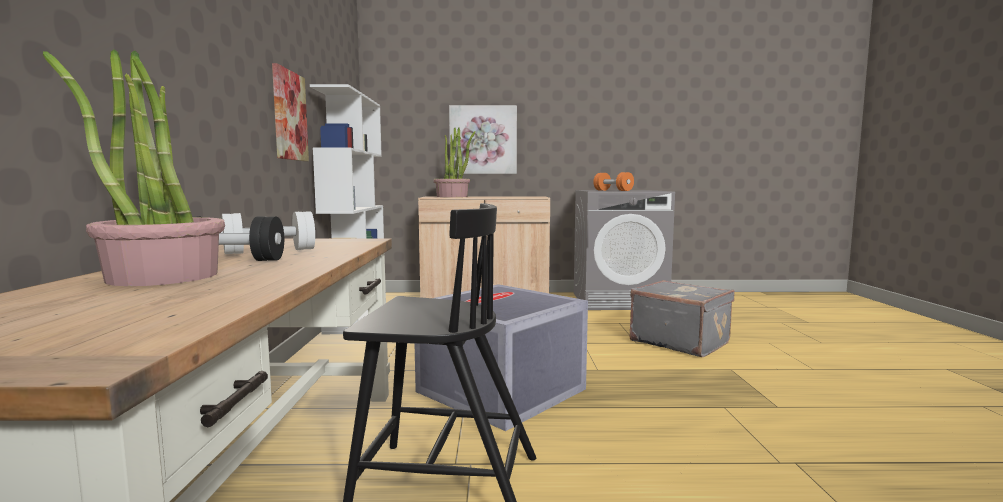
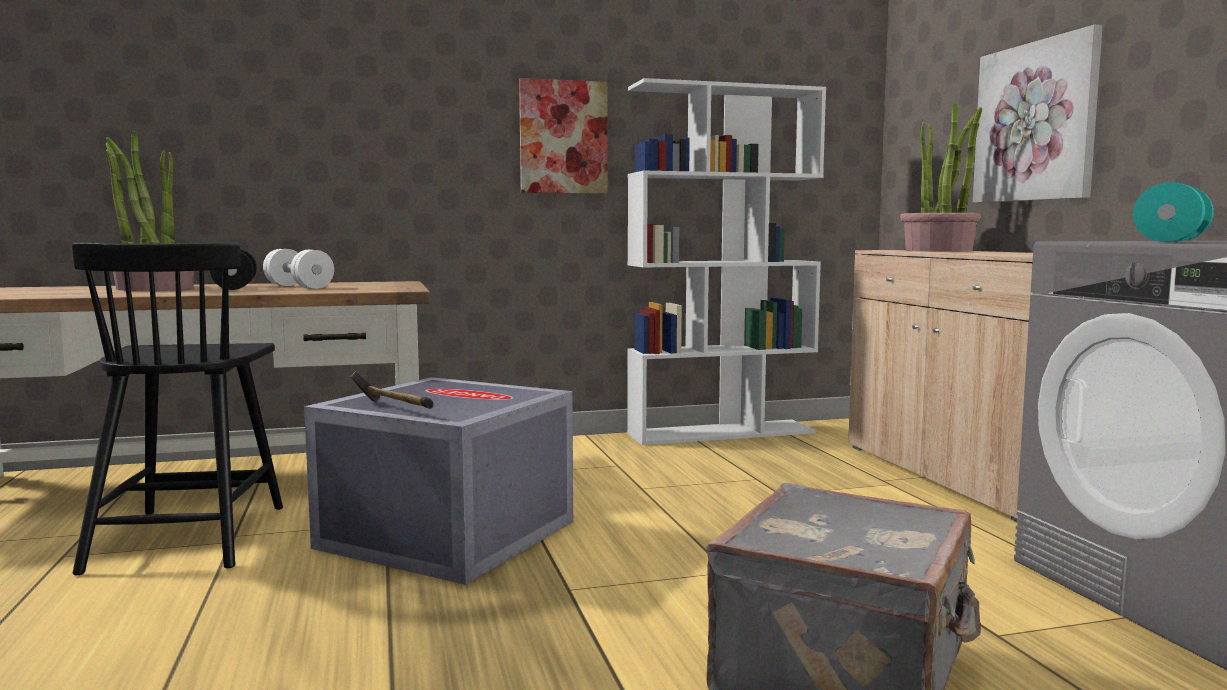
camera: 75 degrees right, 0 degrees up
orange dumbbell [593,172,634,191] -> turquoise dumbbell [1133,182,1214,242]
none -> hammer [351,371,434,409]

